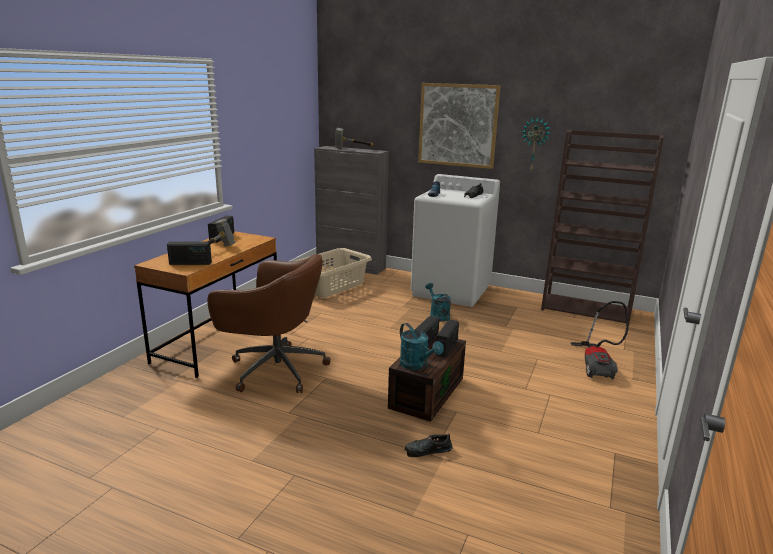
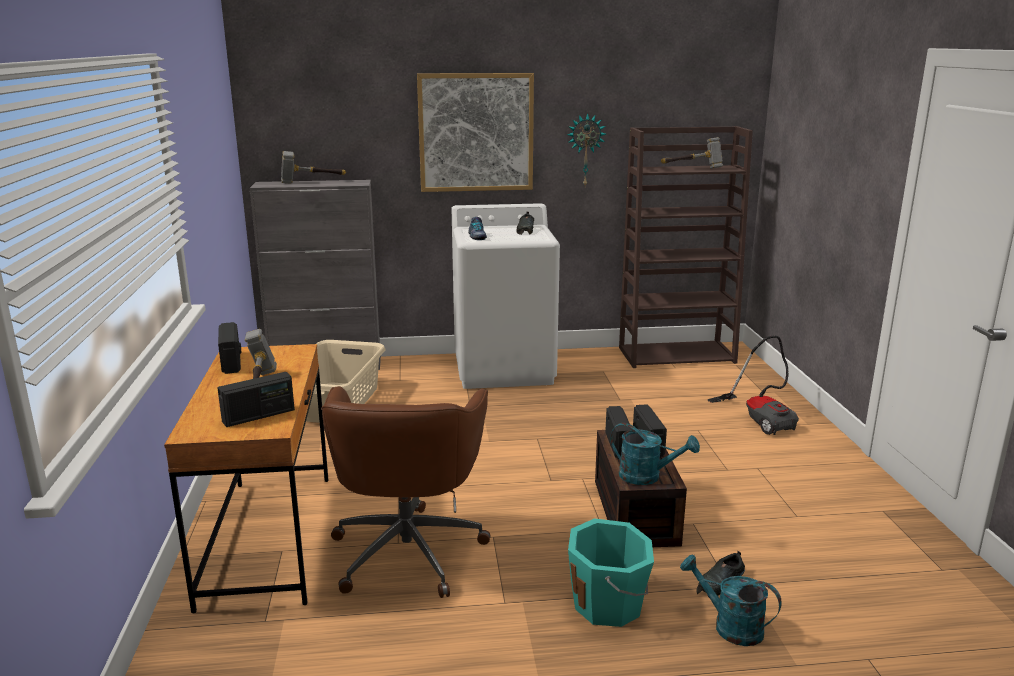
camera: 30 degrees left, 0 degrees up
brown office chair [207,254,331,393] -> brown office chair turned 105 degrees clockwise [321,386,491,598]
turquoise watering can [425,283,451,322] -> turquoise watering can moved to [680,554,782,646]
none -> turquoise bucket [568,518,654,627]
none -> hammer [661,137,723,169]

